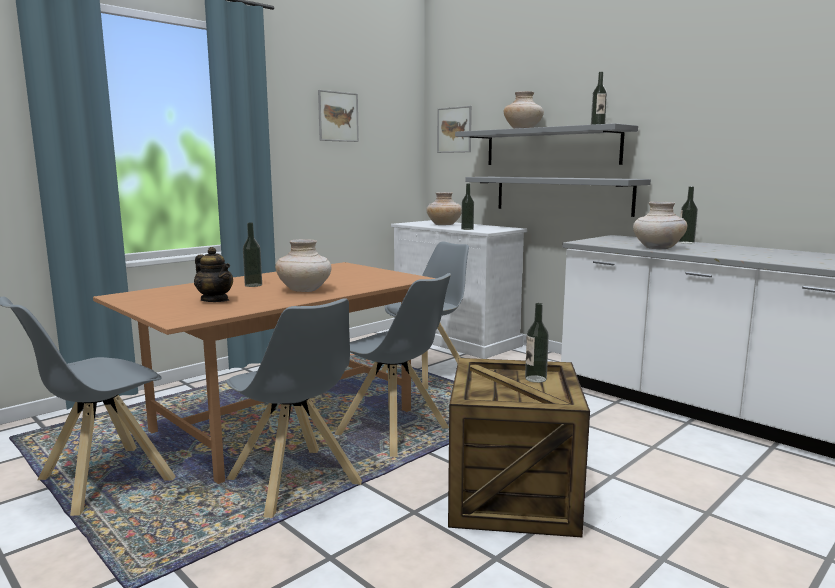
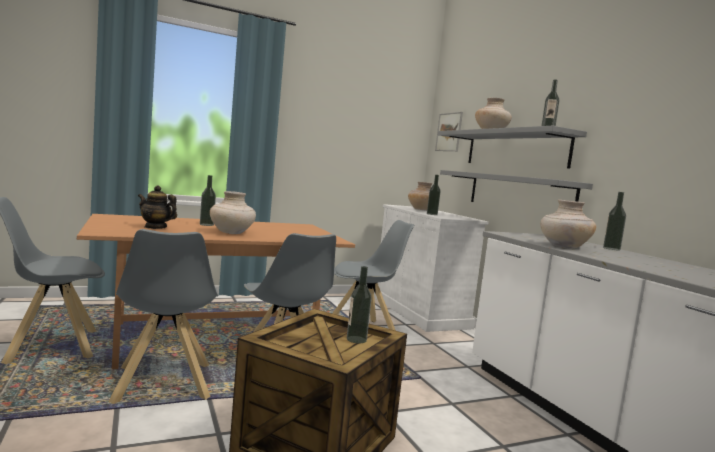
camera: 20 degrees right, 5 degrees down
teapot [194,247,233,302] -> teapot turned 135 degrees clockwise [138,185,177,229]
picture [318,90,359,142] -> none

